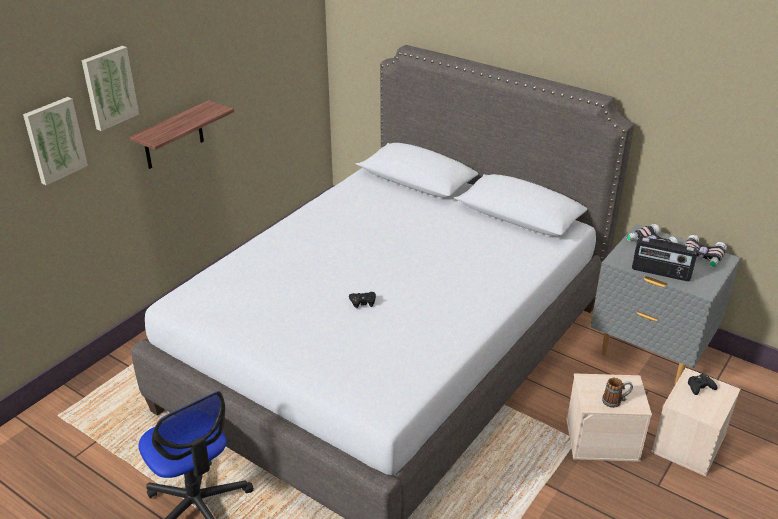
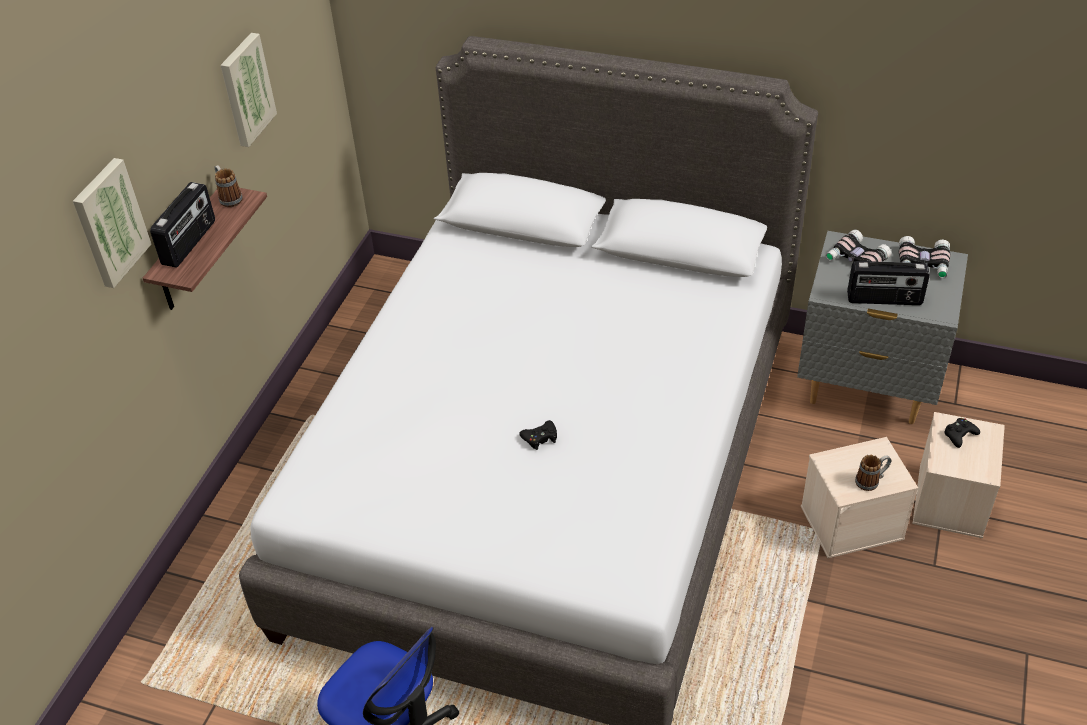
camera: 15 degrees left, 10 degrees up
picture [23,97,88,185] -> picture moved to [220,33,277,147]
none -> radio [150,182,215,268]
none -> mug [215,165,243,207]

